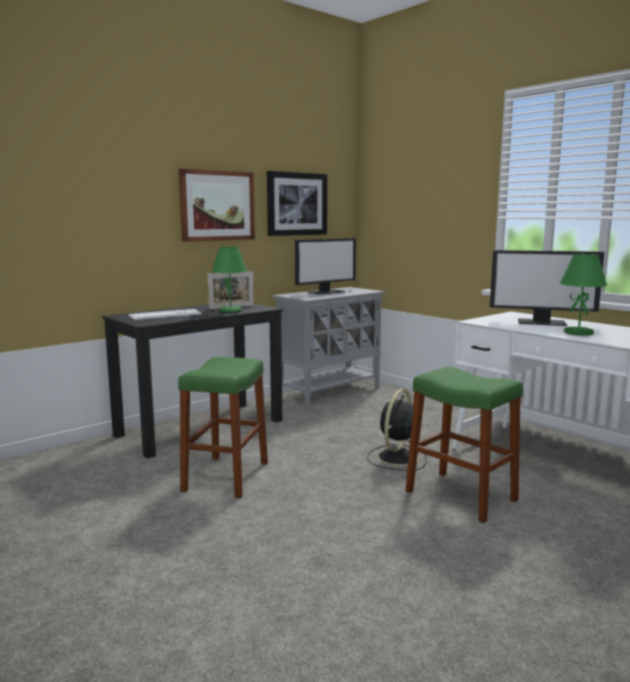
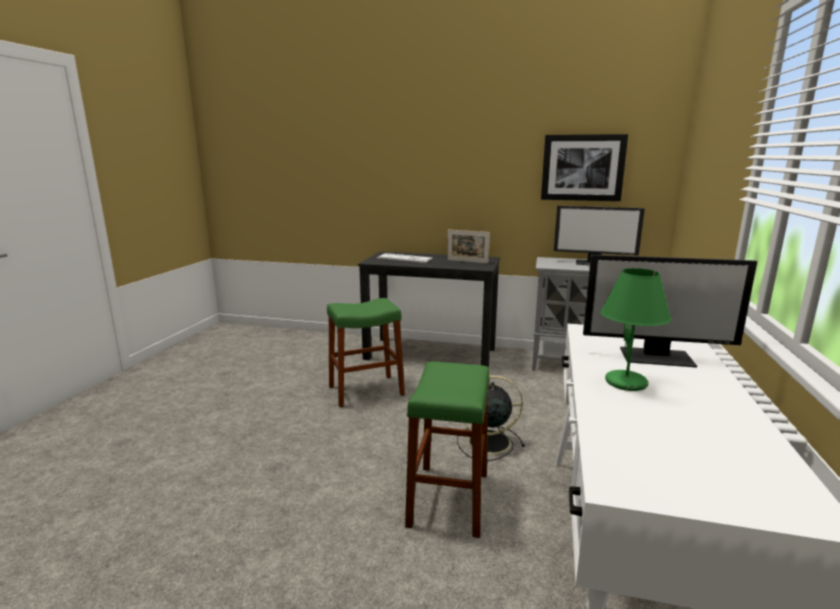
camera: 55 degrees right, 5 degrees up
picture [179,169,255,242] -> none
green table lamp [212,247,247,313] -> none
monitor [490,250,604,326] -> monitor turned 60 degrees counterclockwise [583,255,757,367]

